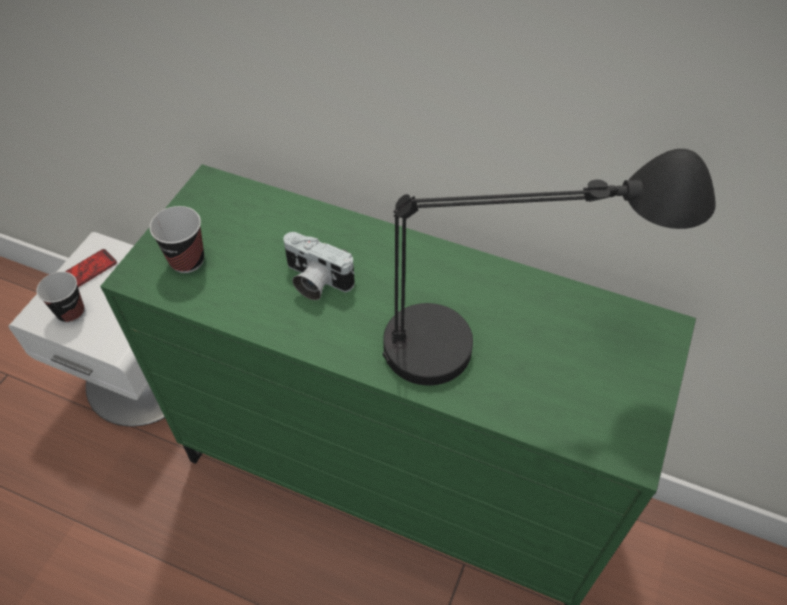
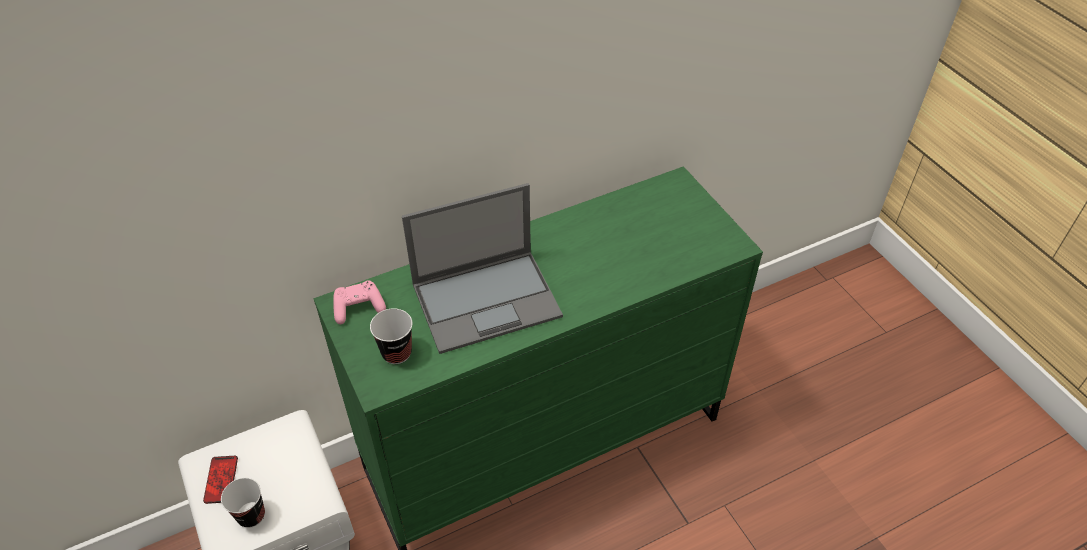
camera: 50 degrees left, 5 degrees down
camera [283,232,355,300] -> laptop [402,183,563,354]
black table lamp [383,149,716,386] -> none
none -> pink game controller [333,280,386,324]

